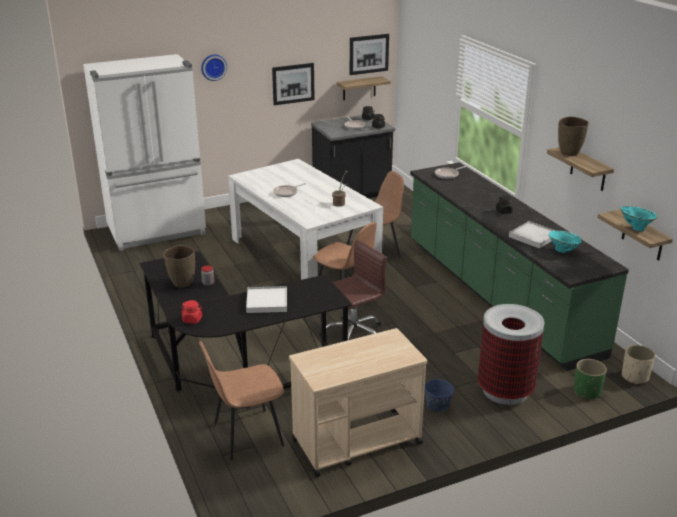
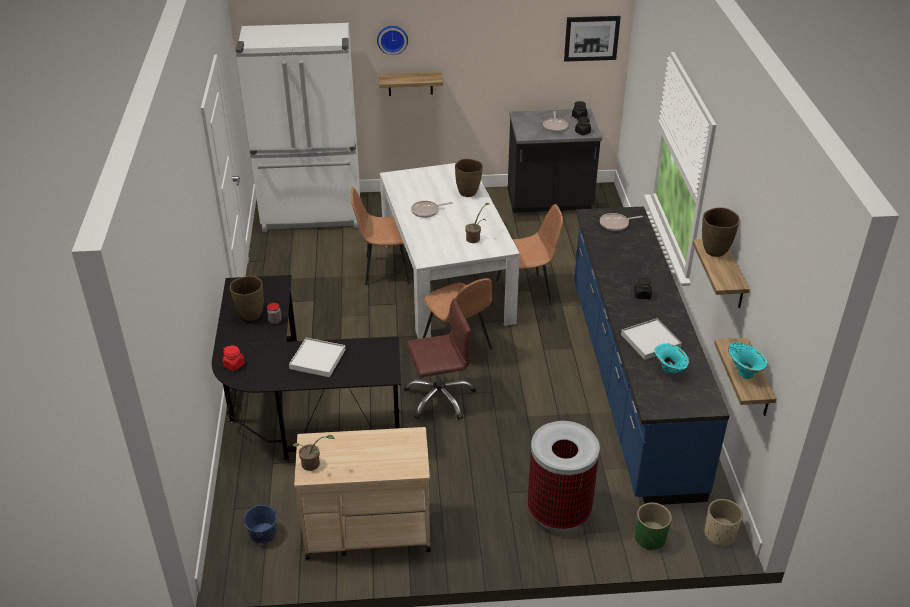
camera: 20 degrees right, 10 degrees up
brown chair [199,341,284,461] -> brown chair moved to [351,187,410,285]
picture [272,63,315,105] -> none
shelf [337,76,391,100] -> shelf moved to [379,72,443,96]
green counter [410,162,629,371] -> blue counter [574,206,730,505]
blue bucket [425,373,454,412] -> blue bucket moved to [244,504,277,544]
none -> potted plant [292,435,334,471]
none -> brown vase [455,158,483,197]

